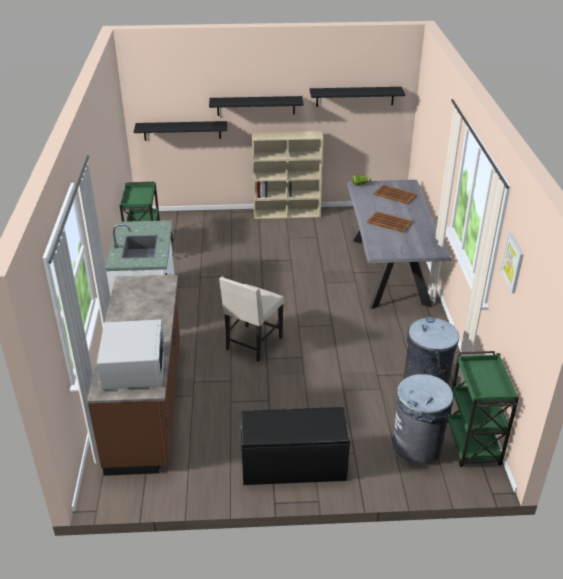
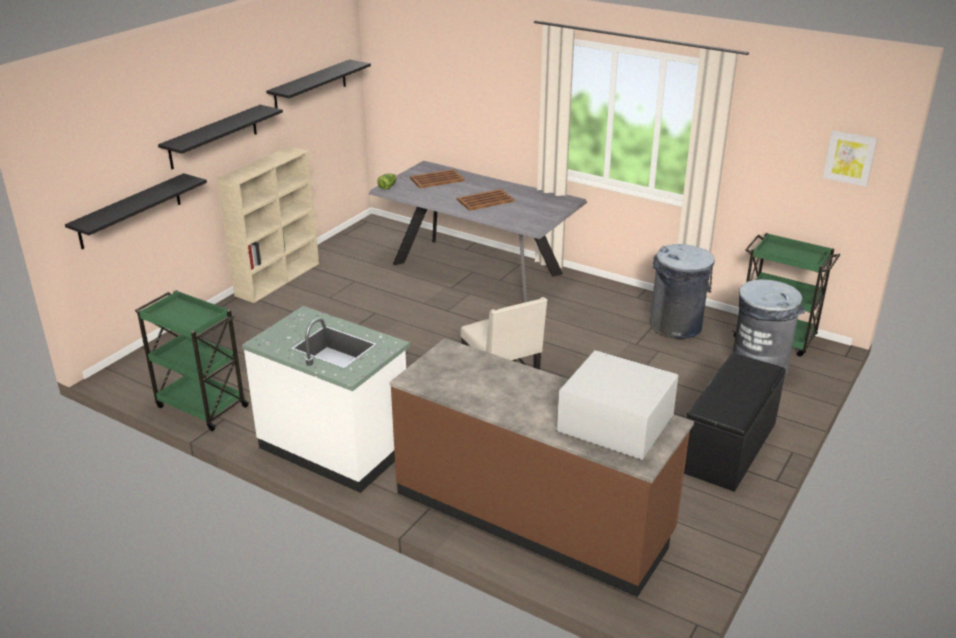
camera: 55 degrees left, 5 degrees down
picture [500,233,524,293] -> picture moved to [823,130,878,187]

